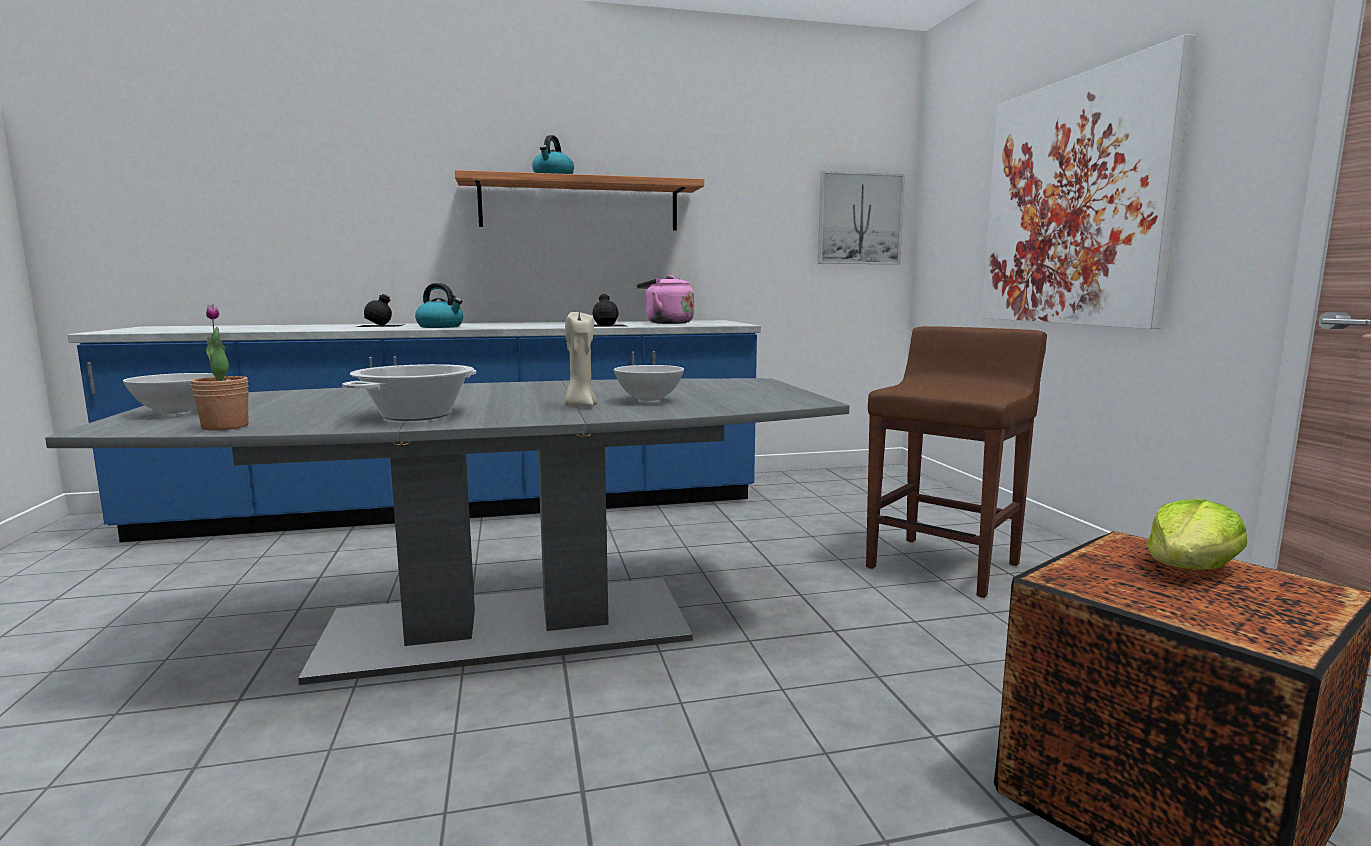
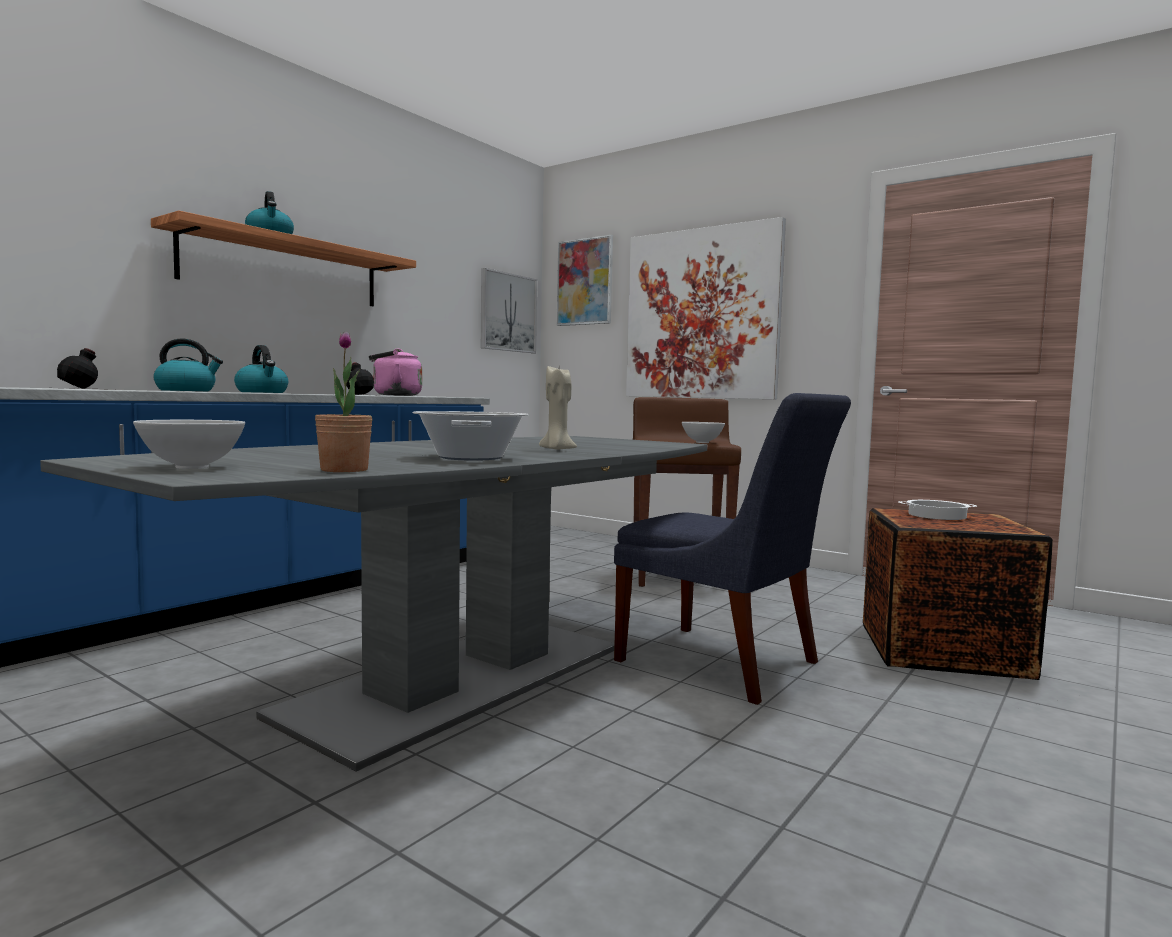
camera: 40 degrees left, 5 degrees down
white bowl [614,365,684,403] -> white bowl moved to [682,422,725,443]
lettuce [1146,499,1247,570] -> cooking pot [898,500,977,520]
none -> kettle [234,345,288,393]
none -> picture [557,235,613,326]
none -> blue chair [614,393,851,705]

